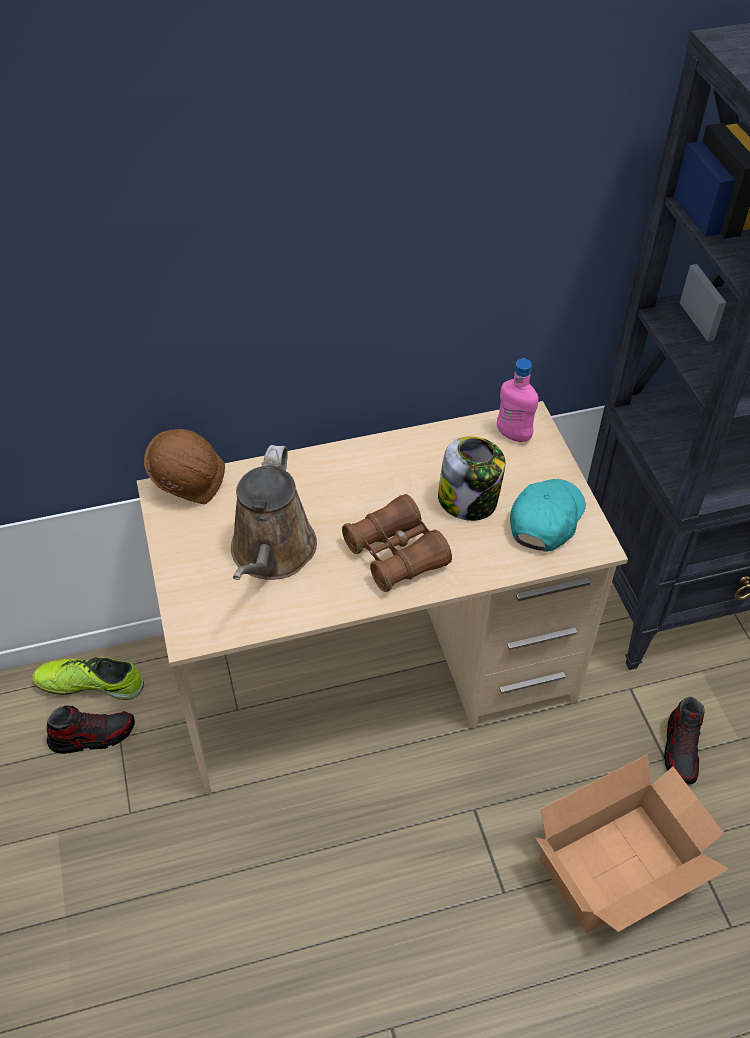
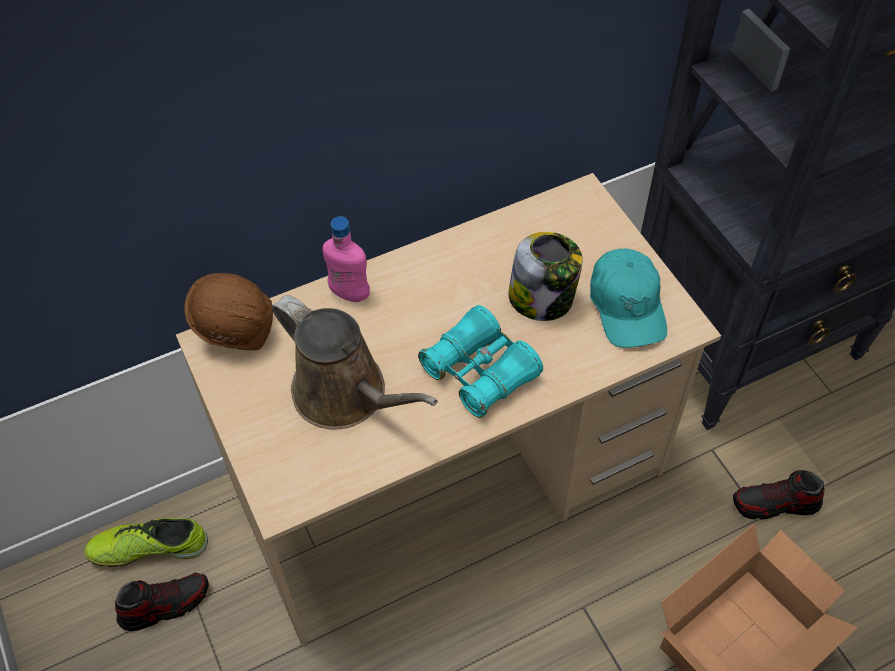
camera: 10 degrees left, 5 degrees up
brown watering can [231,445,317,580] -> brown watering can turned 45 degrees counterclockwise [272,295,438,429]
brown binoculars [342,494,452,592] -> turquoise binoculars [418,305,543,418]
pink bottle [497,359,538,442] -> pink bottle moved to [323,216,370,302]
turquoise cap [510,479,586,552] -> turquoise cap turned 150 degrees clockwise [590,248,667,348]
shoe [664,697,705,785] -> shoe turned 90 degrees clockwise [733,470,824,520]

